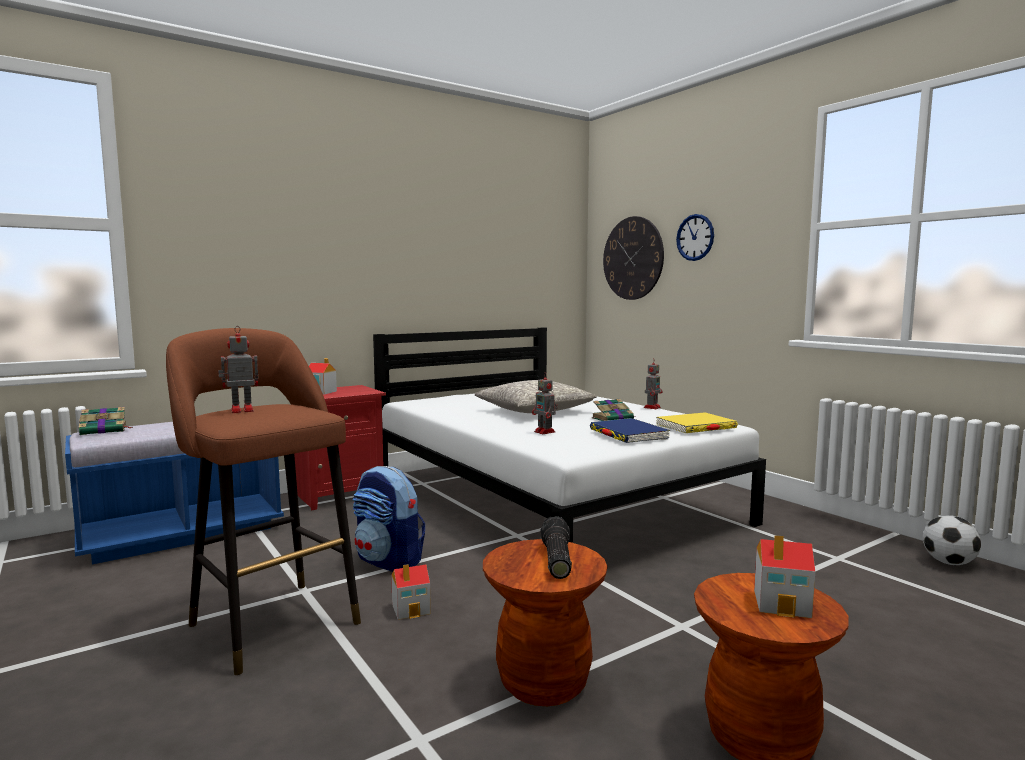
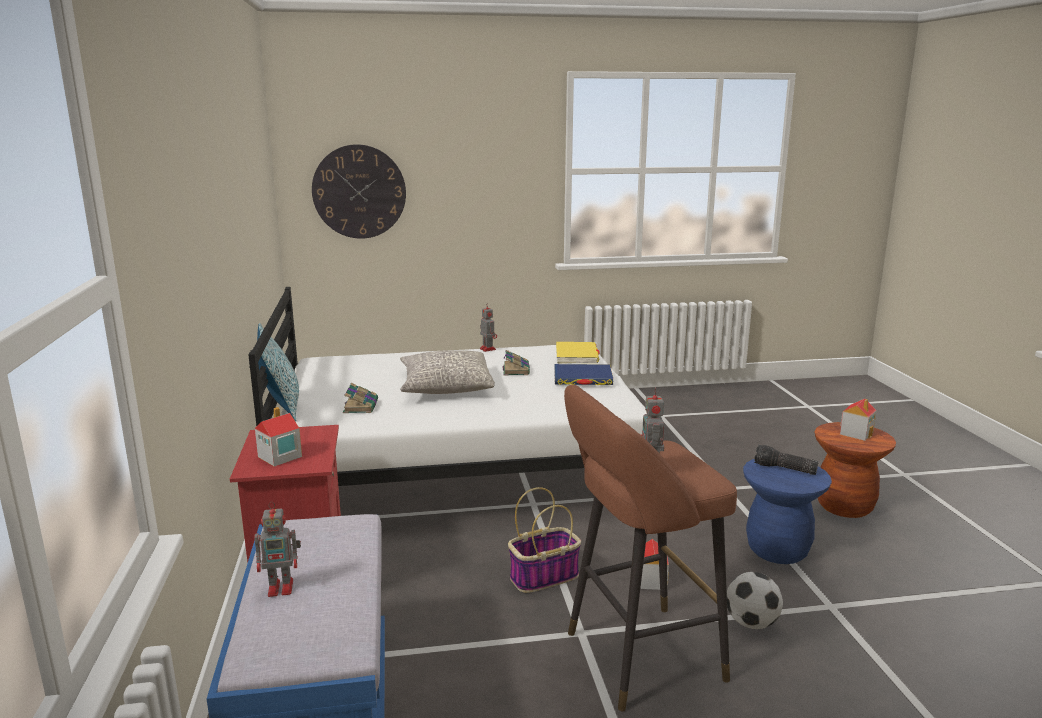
camera: 65 degrees left, 10 degrees up
book [79,407,131,435] -> book moved to [343,383,378,413]
backpack [353,466,425,572] -> basket [508,487,581,593]
brown stool [483,539,607,706] -> blue stool [743,459,832,564]
toy robot [532,372,557,434] -> toy robot moved to [254,501,301,597]
wall clock [676,214,714,261] -> none
football [923,515,981,565] -> football moved to [727,572,783,629]
none -> pillow [257,323,299,422]

